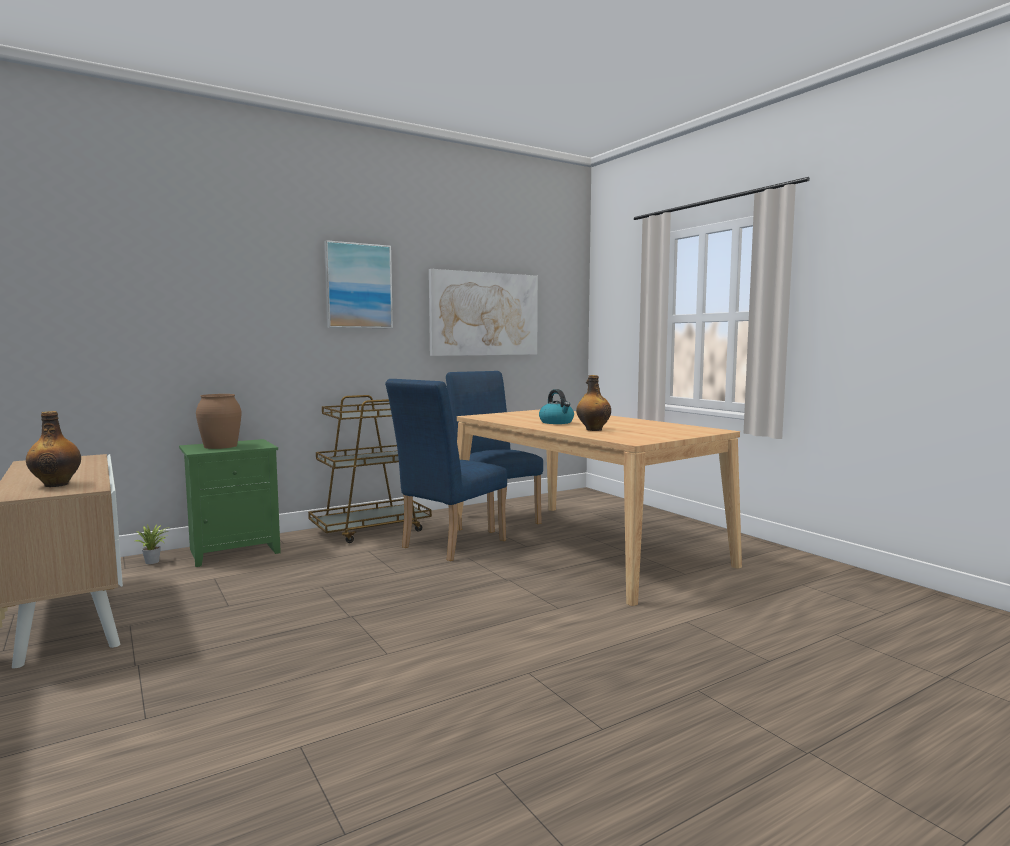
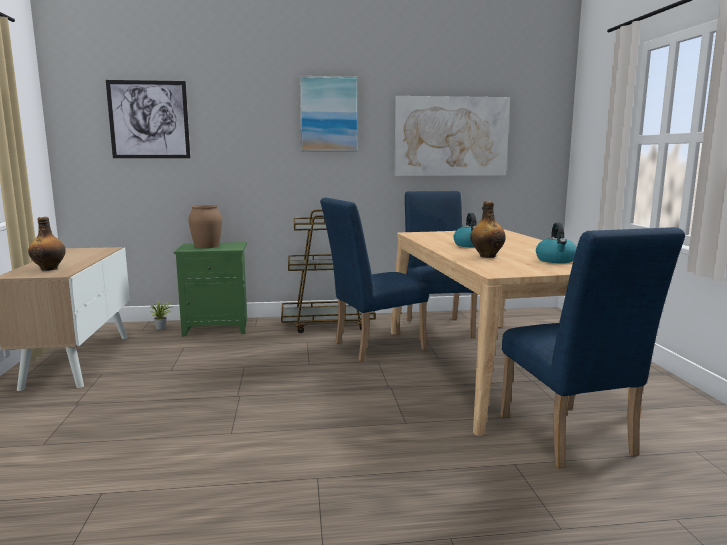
camera: 25 degrees right, 5 degrees up
none -> picture [106,80,191,158]
none -> blue chair [500,227,685,469]
none -> kettle [536,223,577,263]

